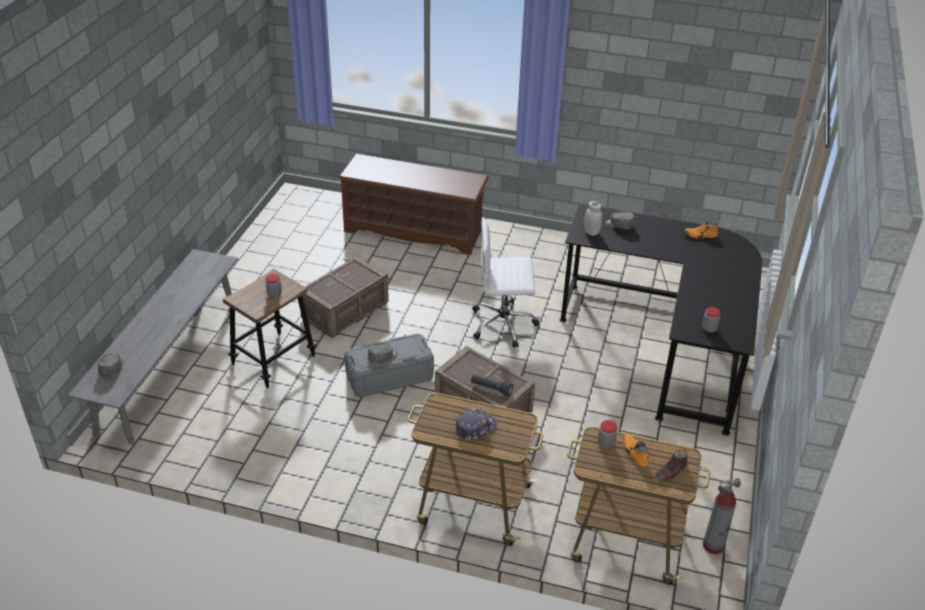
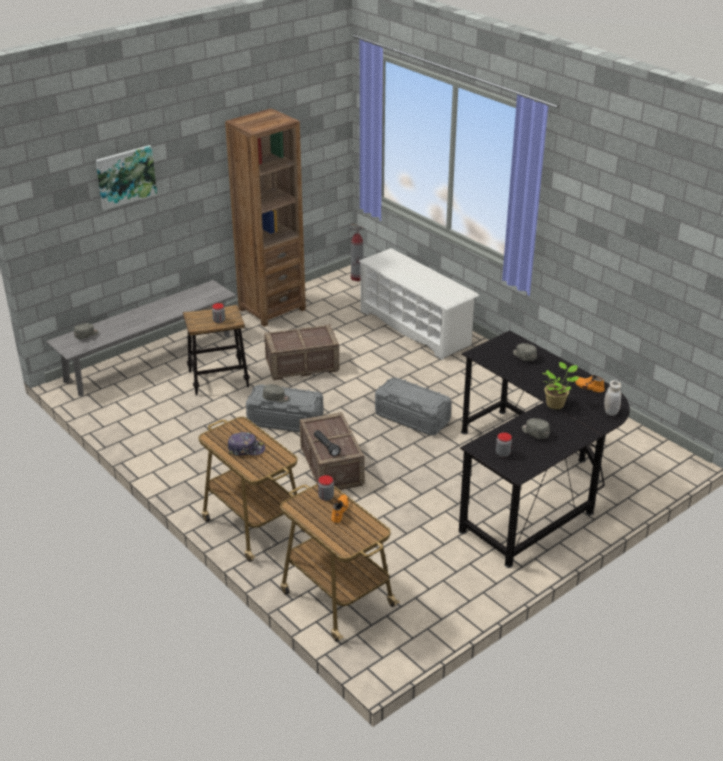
camera: 35 degrees right, 5 degrees down
brown shoe rack [338,154,489,255] -> white shoe rack [359,248,479,360]
white office chair [472,219,539,348] -> grey storage box [375,377,451,436]
white jar [584,201,602,236] -> white jar moved to [604,380,622,416]
brown shoe [655,450,687,480] -> none
fire extinguisher [703,478,741,554] -> fire extinguisher moved to [350,224,365,281]
none -> picture [96,145,157,210]
none -> brown bookcase [225,108,306,327]
none -> grey cap [522,418,550,439]
none -> potted plant [542,362,580,409]

